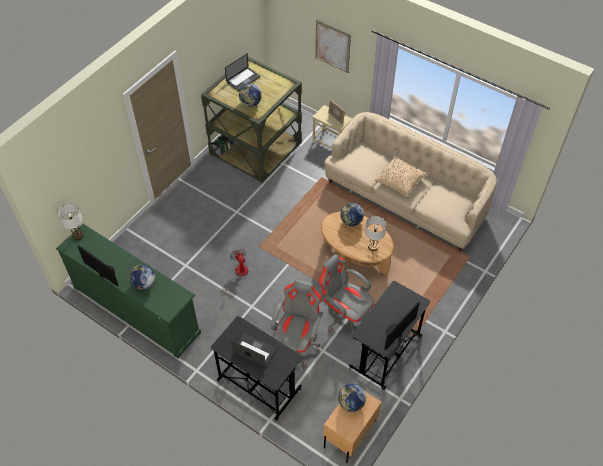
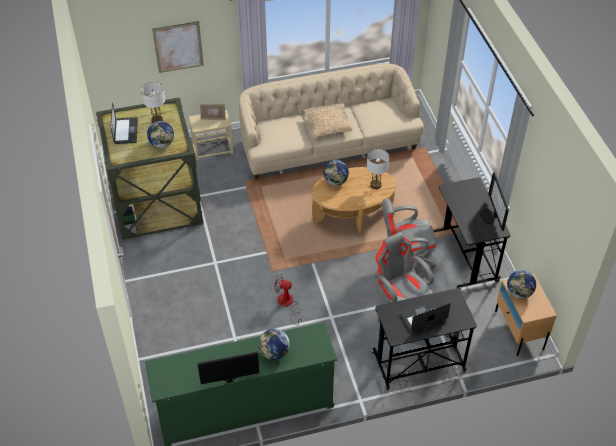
camera: 50 degrees left, 5 degrees down
table lamp [57,203,83,240] -> table lamp moved to [141,82,165,123]

